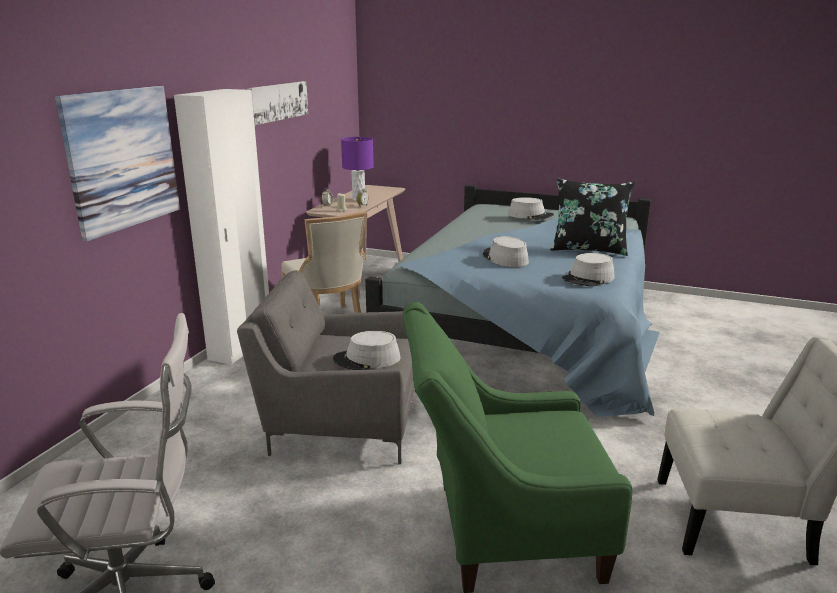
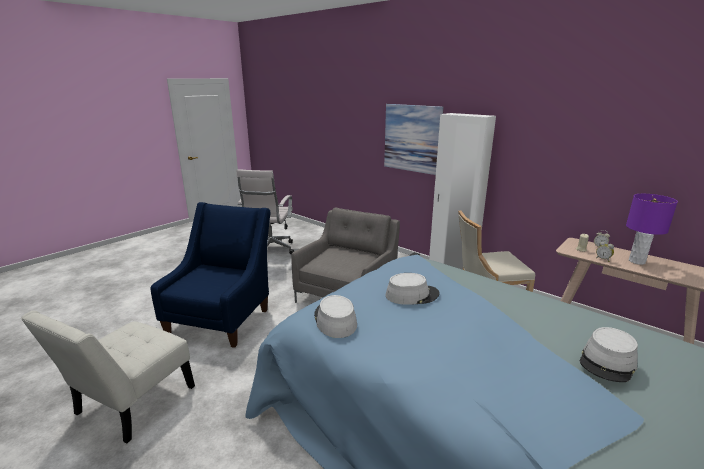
camera: 110 degrees right, 0 degrees up
picture [248,81,308,125] -> none
grey hat [333,331,400,370] -> none
green armchair [403,302,632,593] -> blue armchair [150,202,270,348]
black pillow [550,178,635,256] -> none

